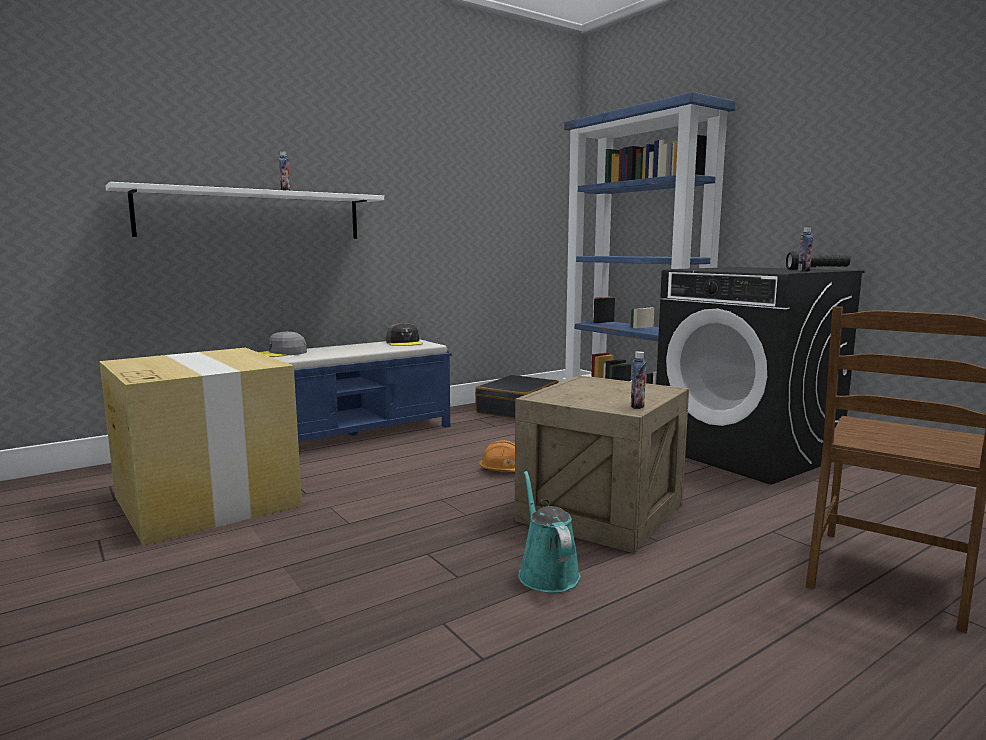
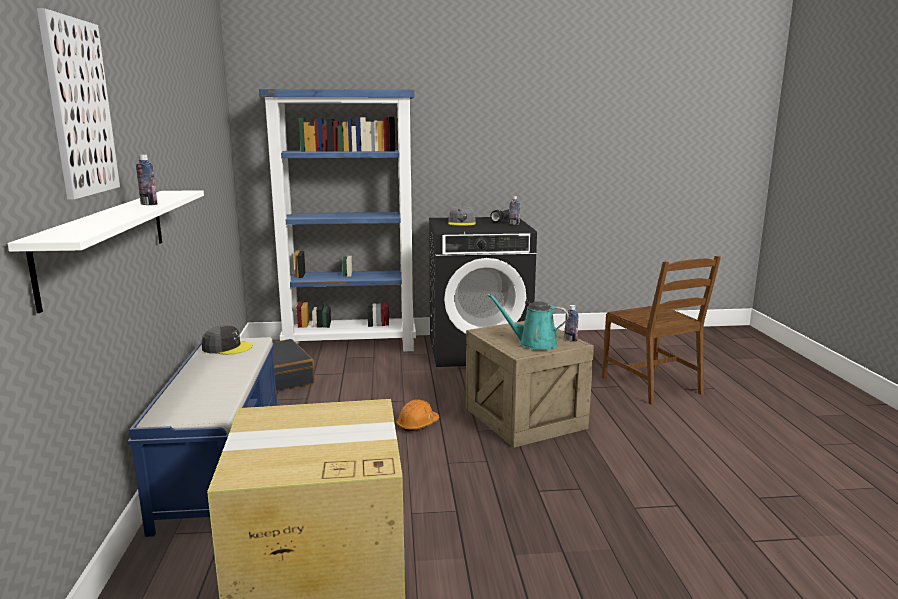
camera: 60 degrees left, 5 degrees up
grey cap [259,331,307,357] -> grey cap moved to [448,206,476,226]
turquoise watering can [518,471,580,593] -> turquoise watering can moved to [487,294,569,350]
none -> picture [37,8,120,200]

